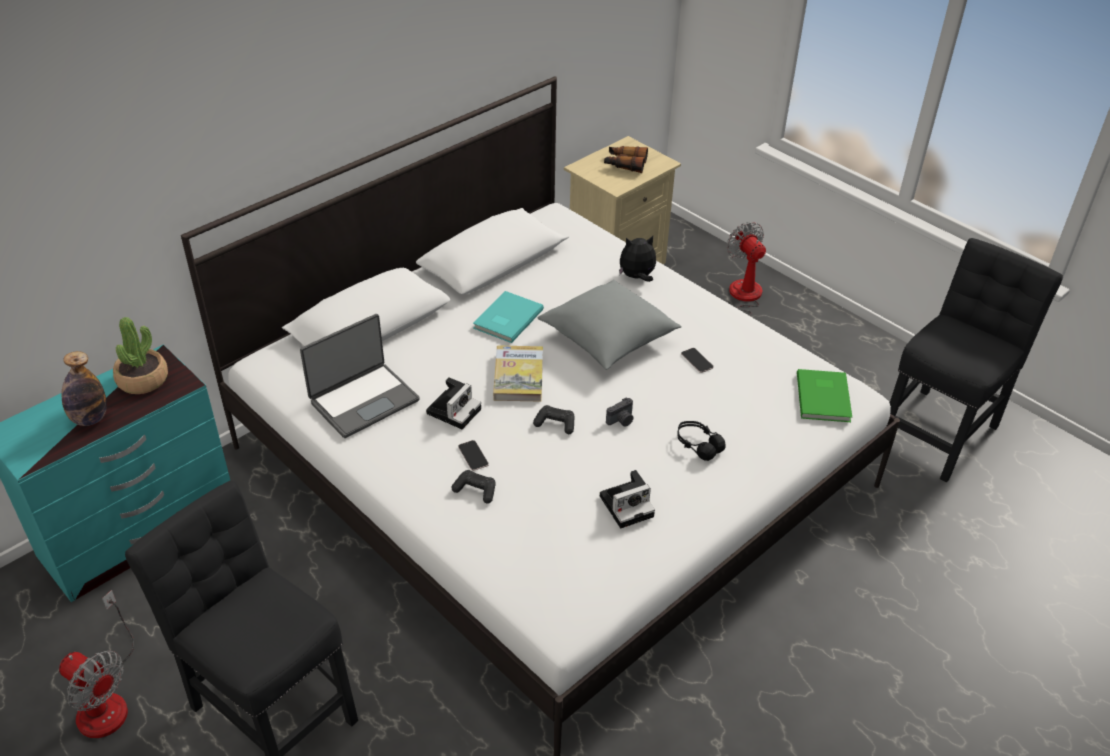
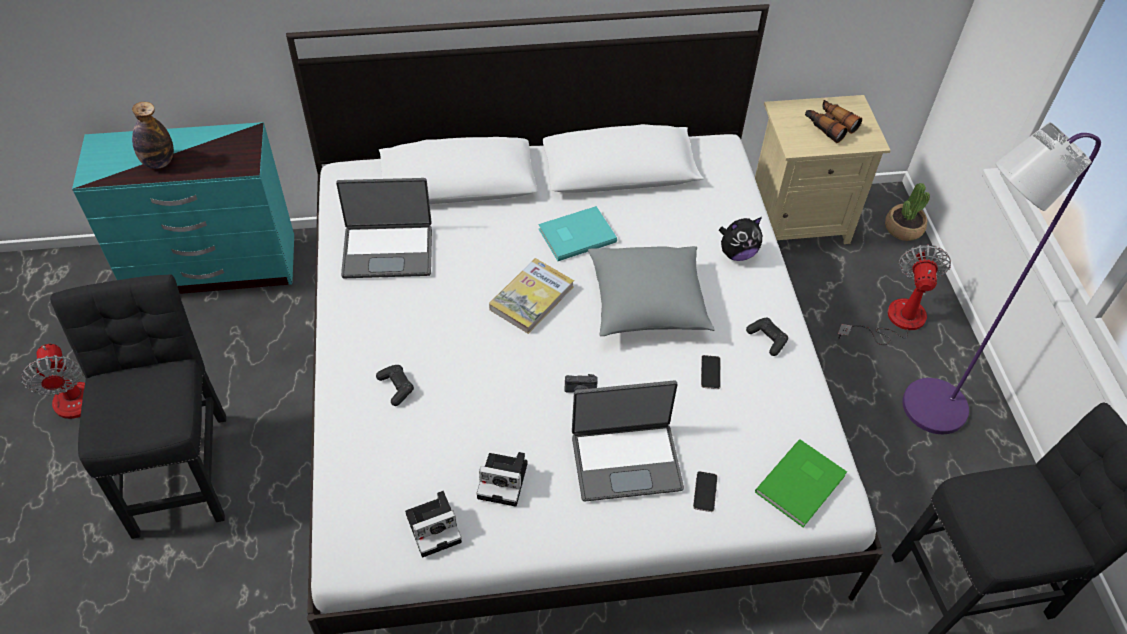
camera: 35 degrees right, 10 degrees up
potted plant [113,317,168,394] -> potted plant moved to [885,183,930,241]
camera [426,377,481,429] -> camera moved to [405,491,462,557]
phone [458,440,489,471] -> phone moved to [693,471,718,512]
black game controller [533,405,574,434] -> black game controller moved to [746,318,788,356]
plush toy [619,236,656,282] -> plush toy turned 135 degrees clockwise [719,217,762,261]
black headphones [678,421,726,461] -> laptop [572,381,684,502]
none -> purple floor lamp [902,122,1101,434]

